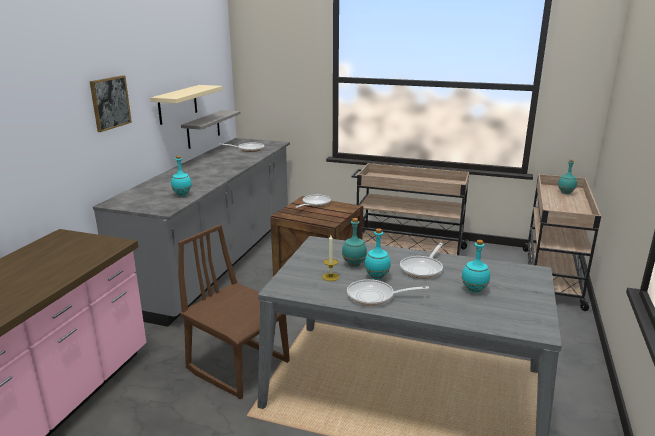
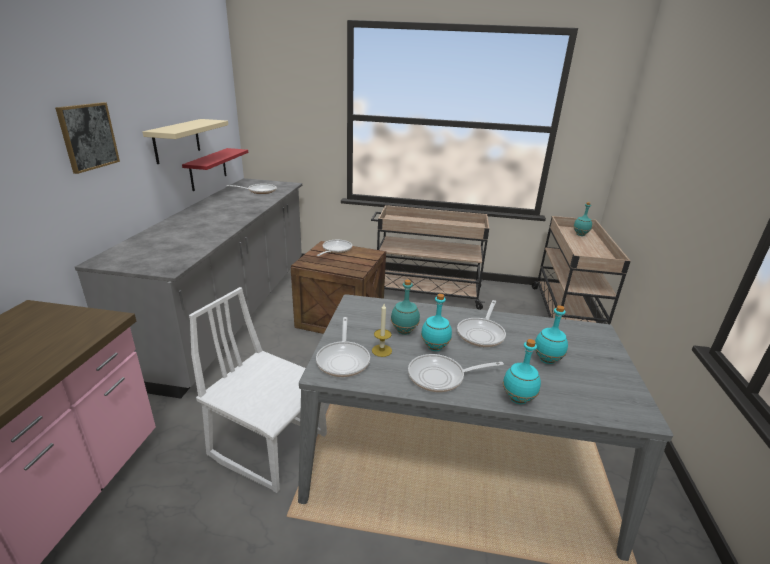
camera: 10 degrees left, 5 degrees up
turquoise bottle [171,156,192,196] -> turquoise bottle moved to [503,339,541,404]
brown chair [178,224,290,399] -> white chair [189,287,327,493]
grey shelf [181,110,241,149] -> red shelf [182,148,248,191]
none -> frying pan [316,317,370,377]

